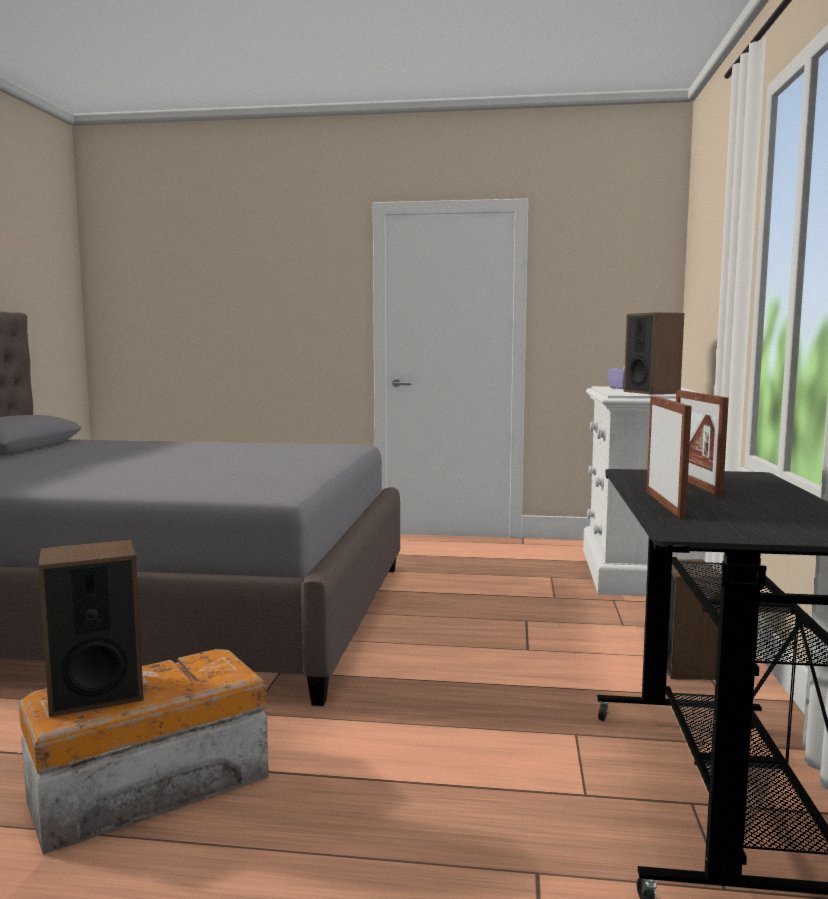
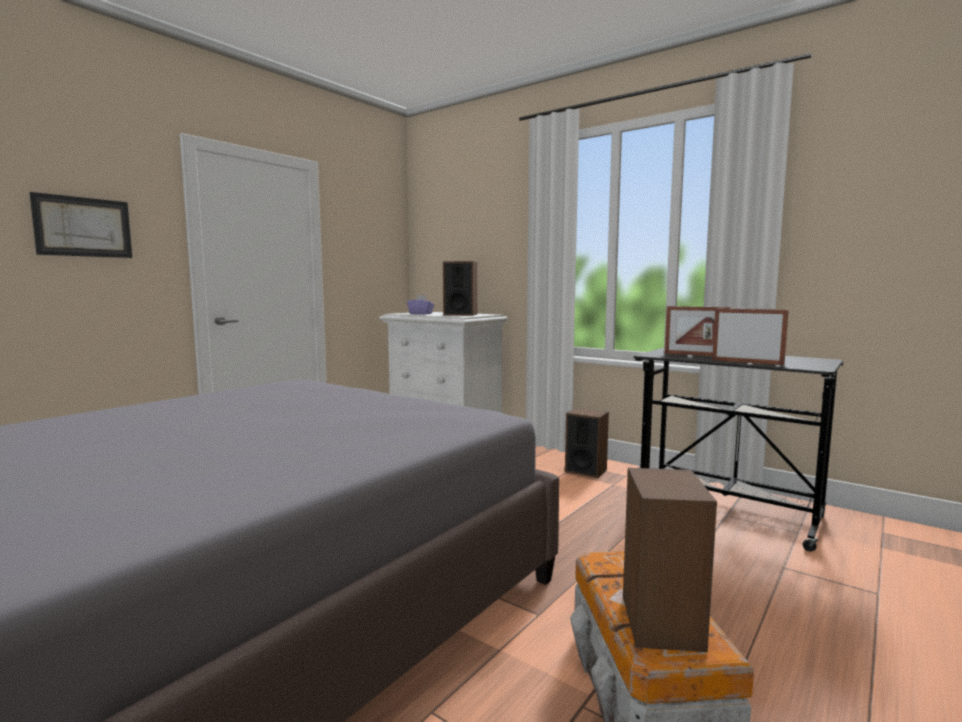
camera: 60 degrees left, 0 degrees up
none -> picture [29,192,132,258]

